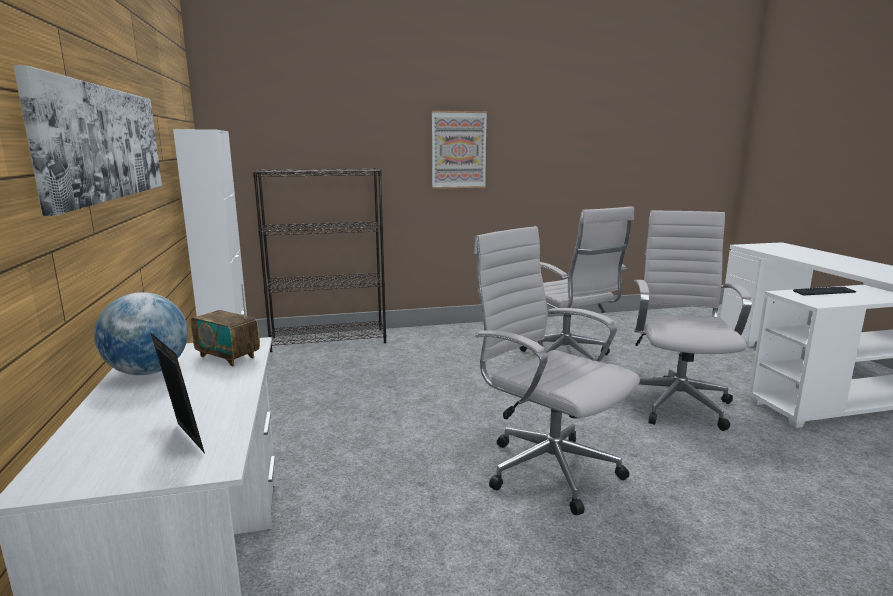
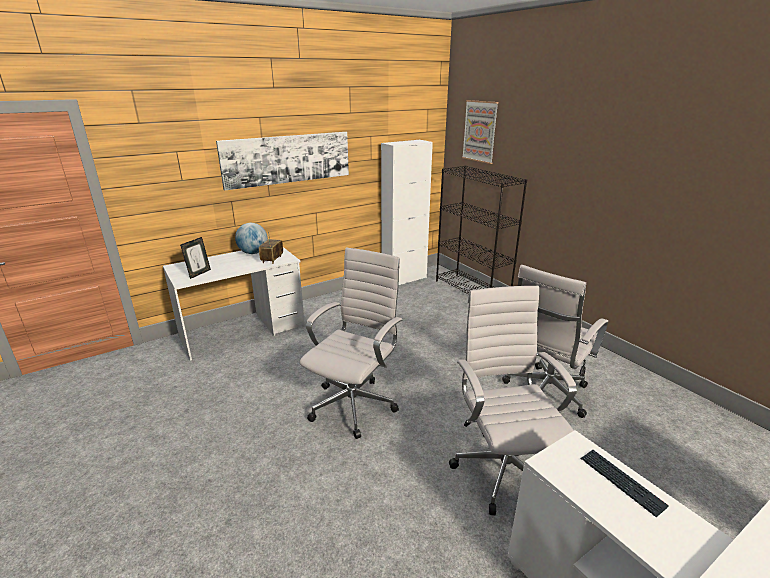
camera: 70 degrees right, 10 degrees up
picture [432,111,487,189] -> picture moved to [462,100,499,164]
white office chair [634,211,752,431] -> white office chair turned 90 degrees counterclockwise [449,286,577,516]

